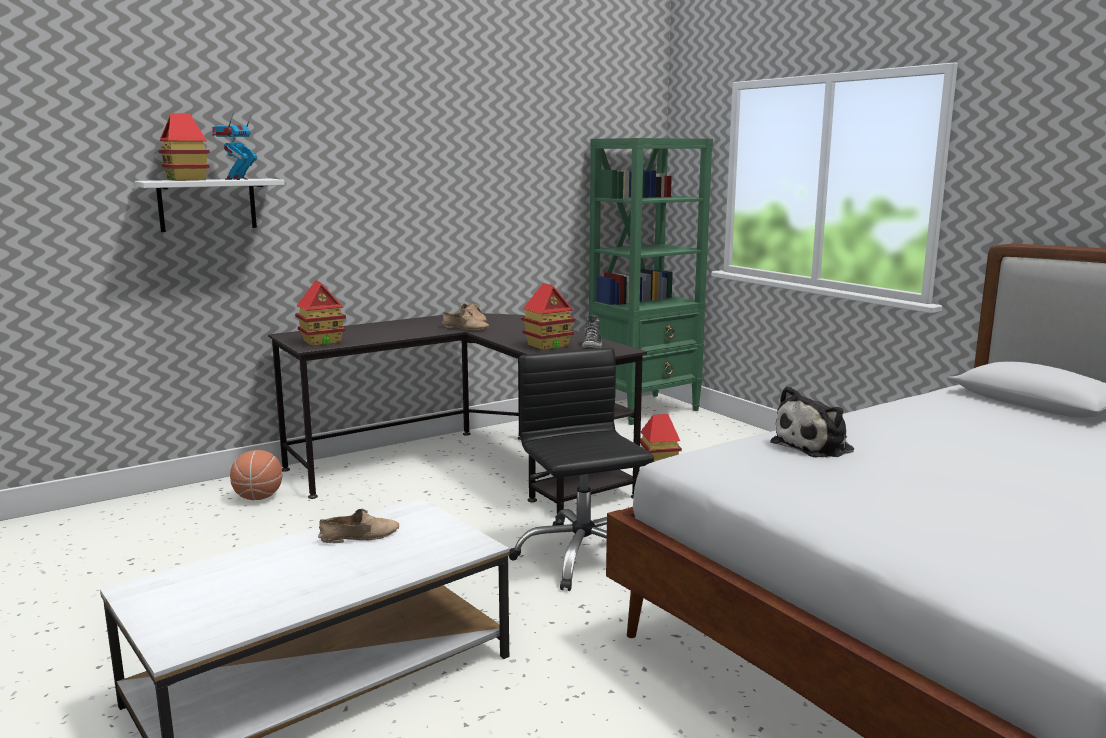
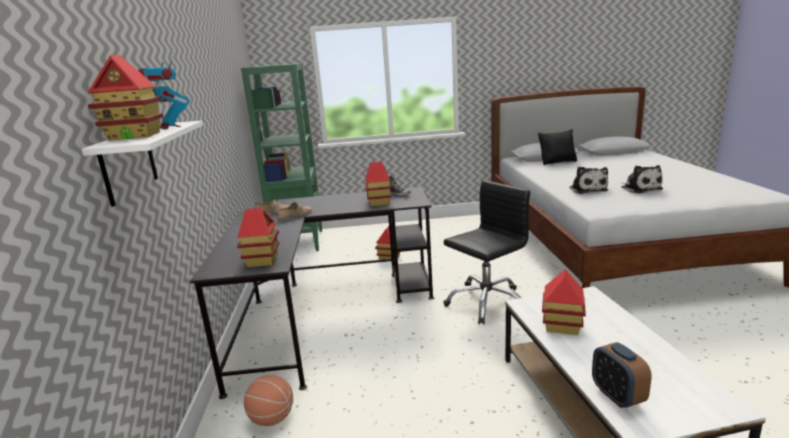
camera: 60 degrees left, 5 degrees up
beige shoe [318,509,399,544] -> toy house [542,269,586,335]
black office chair [509,348,654,591] -> black office chair turned 135 degrees clockwise [443,180,530,325]
none -> black pillow [538,129,577,165]
none -> alarm clock [592,342,652,408]
none -> plush toy [621,165,663,194]

